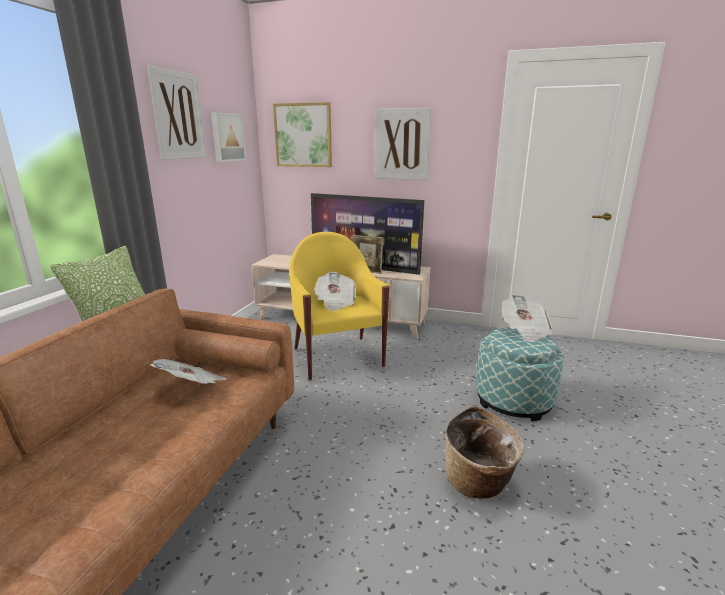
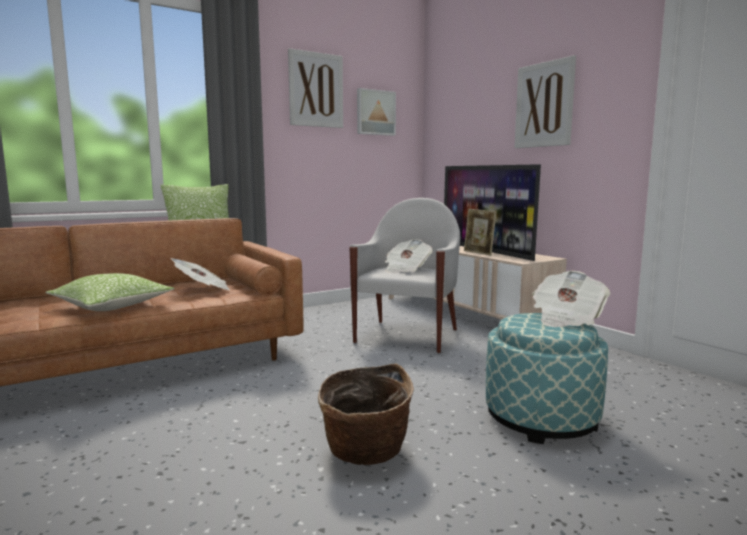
camera: 40 degrees right, 10 degrees down
picture [273,102,332,167] -> none
yellow armchair [289,232,389,380] -> white armchair [349,198,461,353]
none -> pillow [45,273,174,311]

